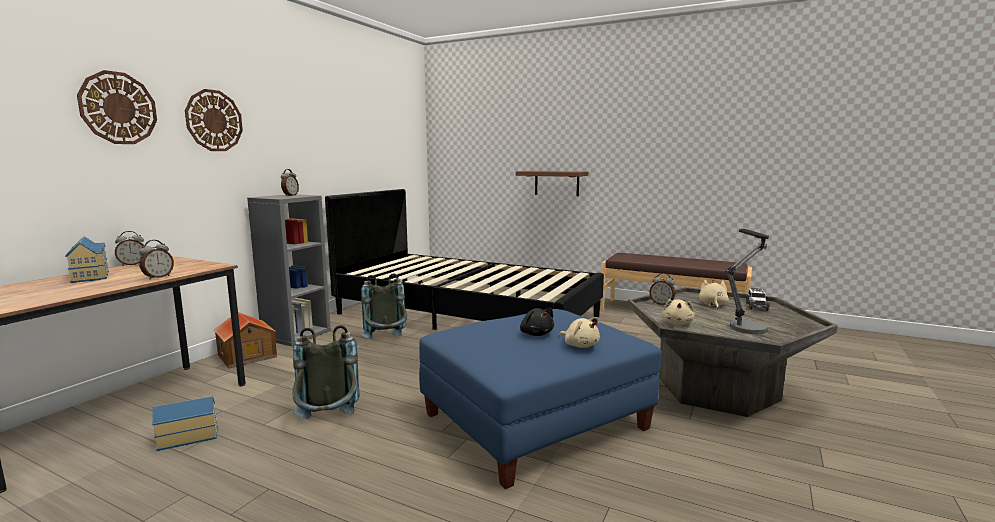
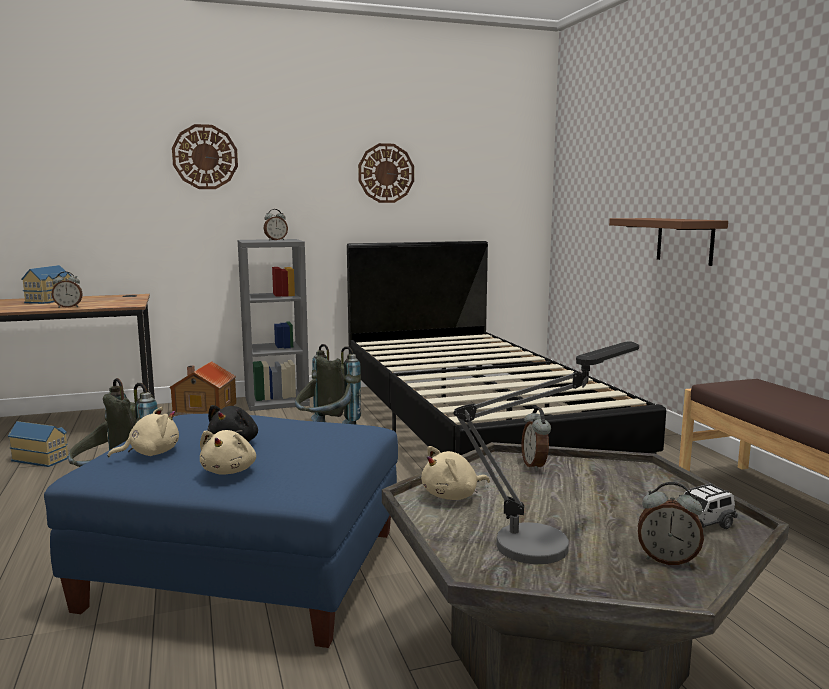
camera: 45 degrees right, 0 degrees up
wall clock [77,70,157,144] -> wall clock moved to [358,143,414,203]
alarm clock [115,231,144,266] -> alarm clock moved to [638,482,704,566]
beige plush toy [699,280,729,309] -> beige plush toy moved to [108,407,179,458]

